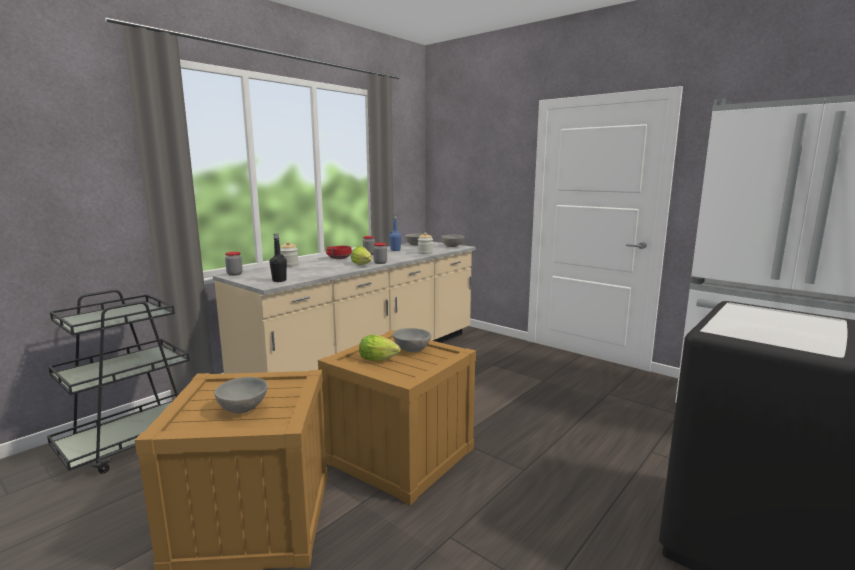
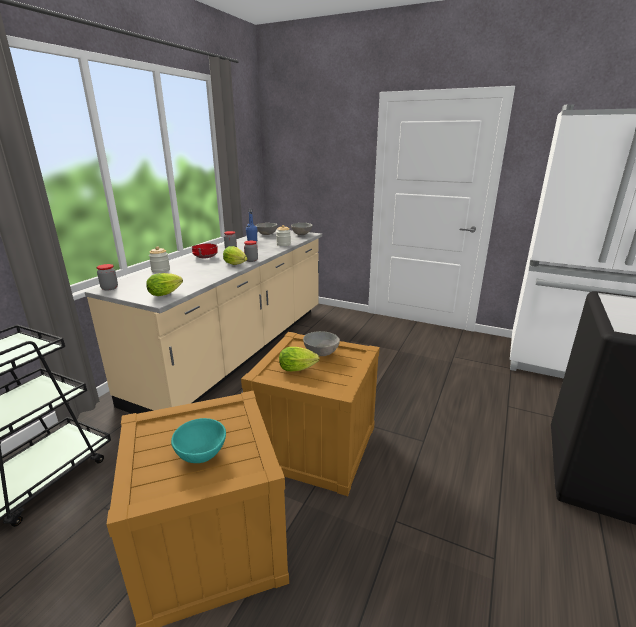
camera: 15 degrees left, 10 degrees up
grey bowl [214,377,268,414] -> turquoise bowl [171,418,226,463]
black bottle [270,234,287,282] -> lettuce [146,273,183,296]

